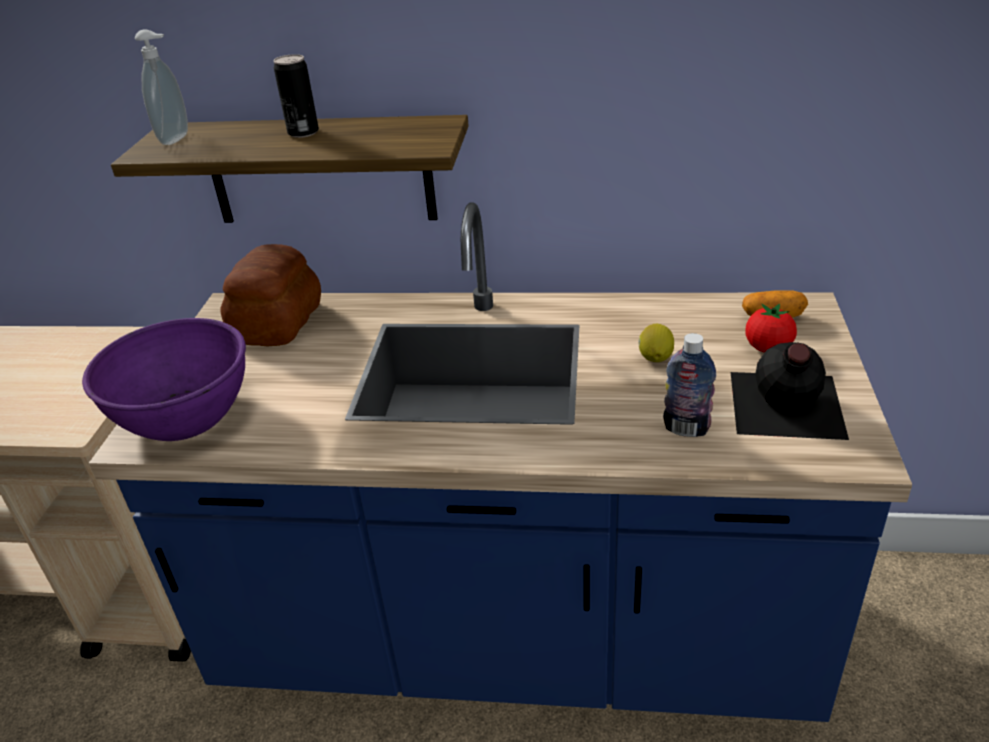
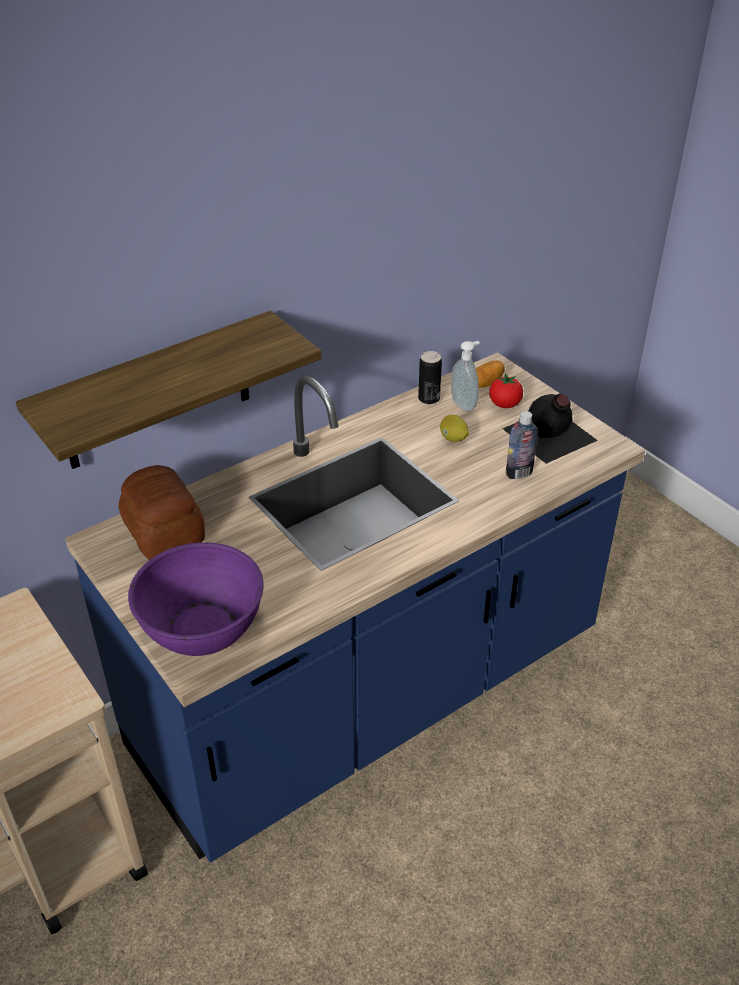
camera: 45 degrees left, 5 degrees up
soap dispenser [135,29,188,145] -> soap dispenser moved to [451,341,480,412]
can [273,54,319,138] -> can moved to [418,351,442,404]

